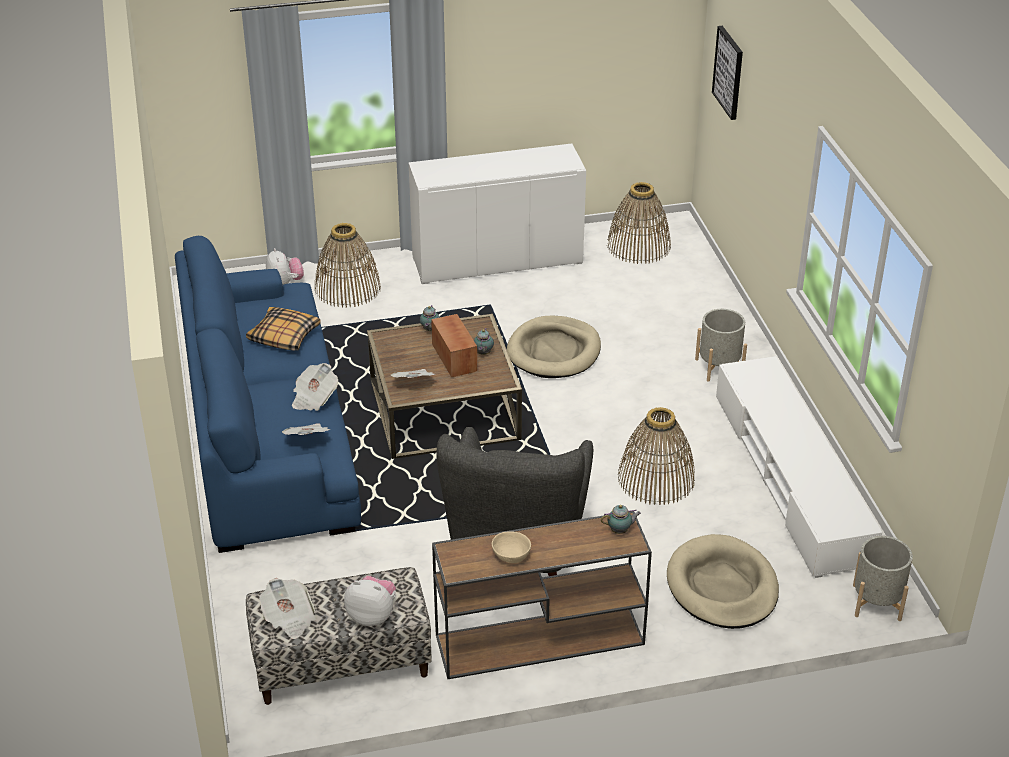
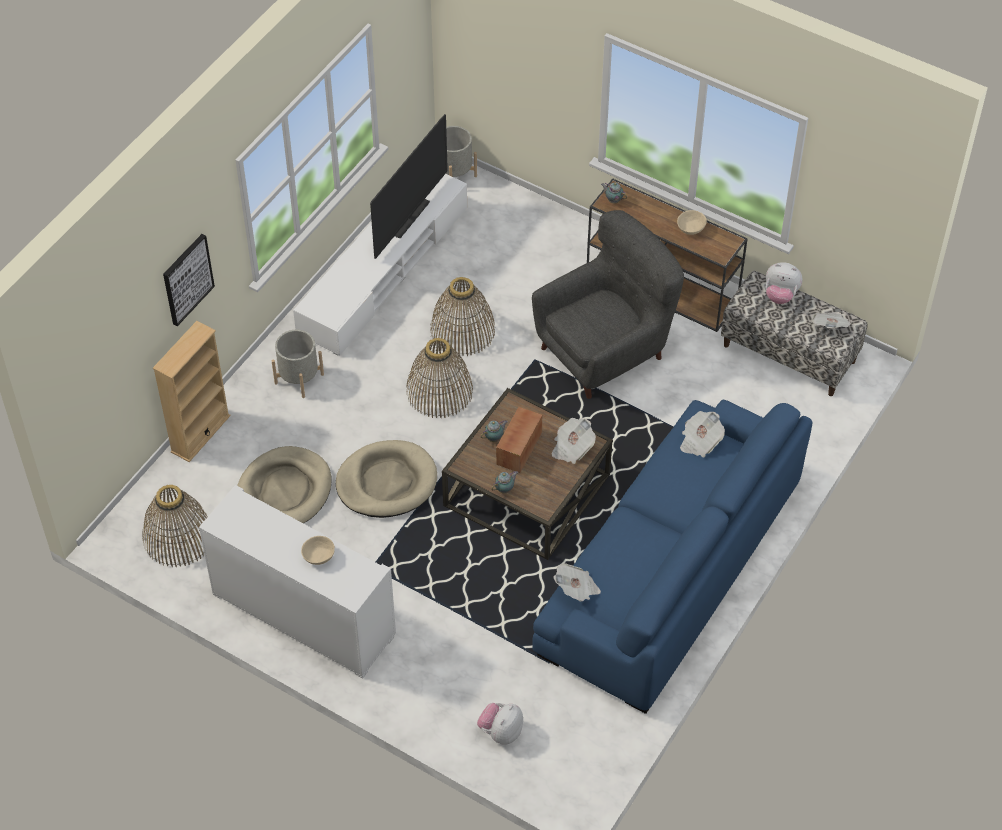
camera: 135 degrees left, 15 degrees up
pillow [246,307,321,351] -> none
newspaper [292,363,338,411] -> newspaper moved to [553,563,601,601]
basket [314,223,381,308] -> basket moved to [406,338,473,418]
plush toy [344,576,396,626] -> plush toy turned 45 degrees counterclockwise [765,262,803,304]
beige dog bed [667,534,779,629] -> beige dog bed moved to [237,446,332,523]
picture [712,26,743,120] -> picture moved to [163,234,215,326]
none -> beige bookcase [153,321,231,462]
none -> beige bowl [301,536,335,565]
none -> television [370,114,448,259]

